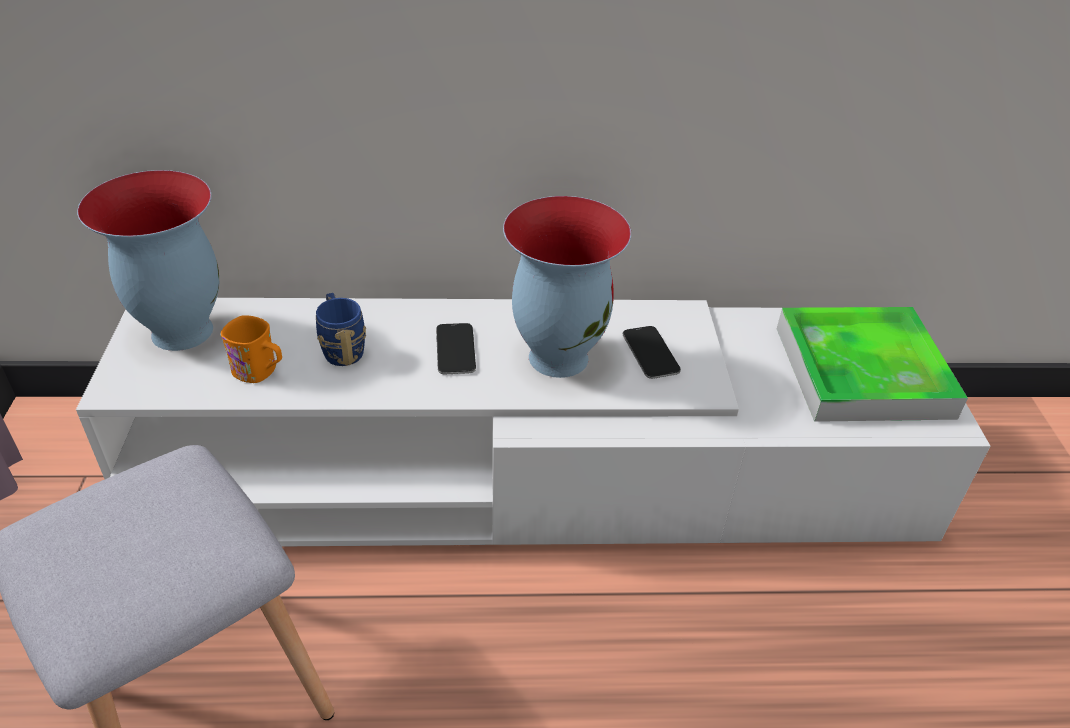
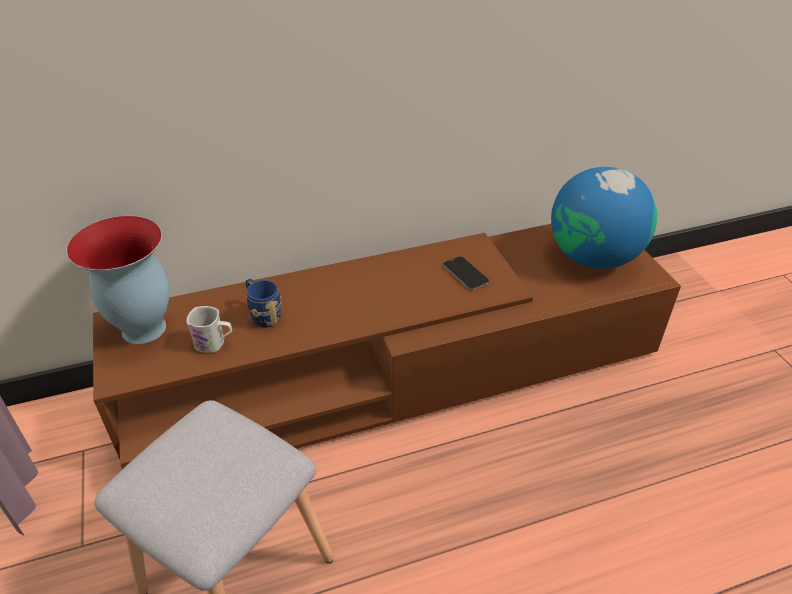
camera: 15 degrees left, 0 degrees up
white tv stand [76,298,990,546] -> brown tv stand [93,224,681,469]
orange mug [221,315,282,383] -> white mug [186,306,232,353]
phone [436,323,476,374] -> none
vase [503,196,631,378] -> none
tray [777,307,968,422] -> globe [551,167,657,269]

